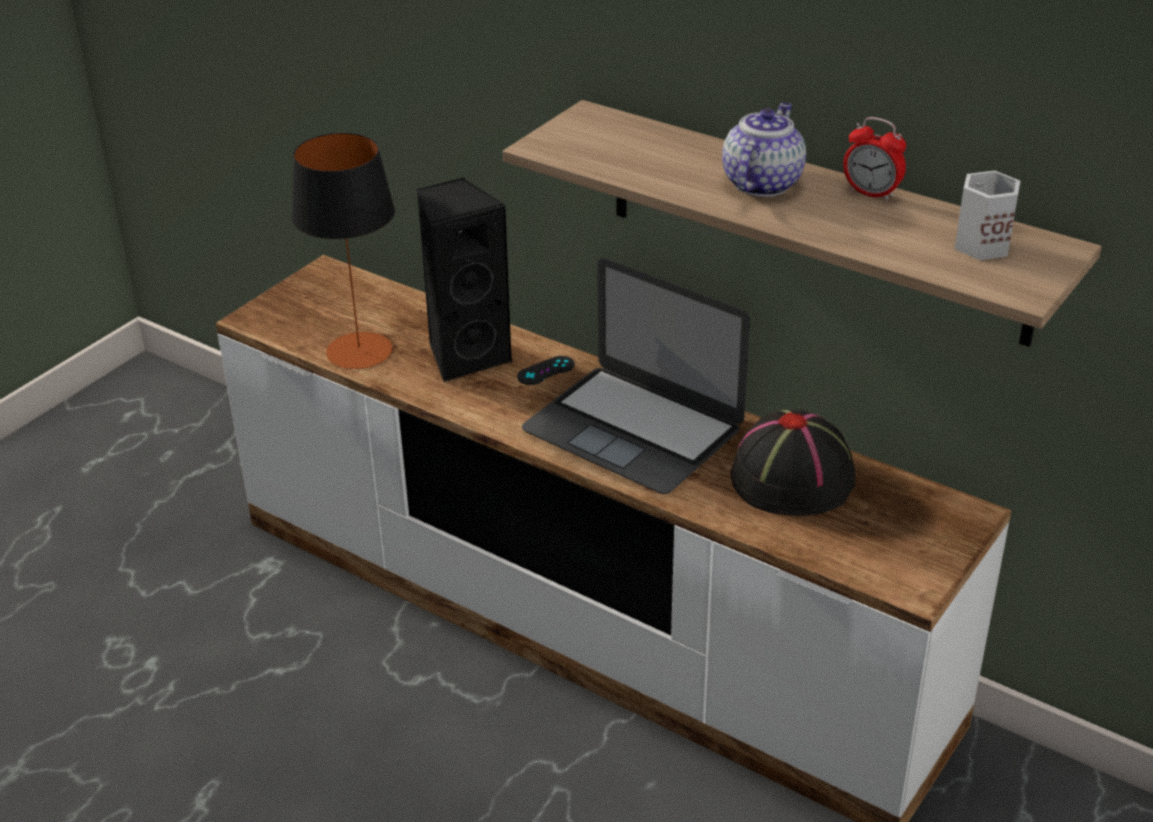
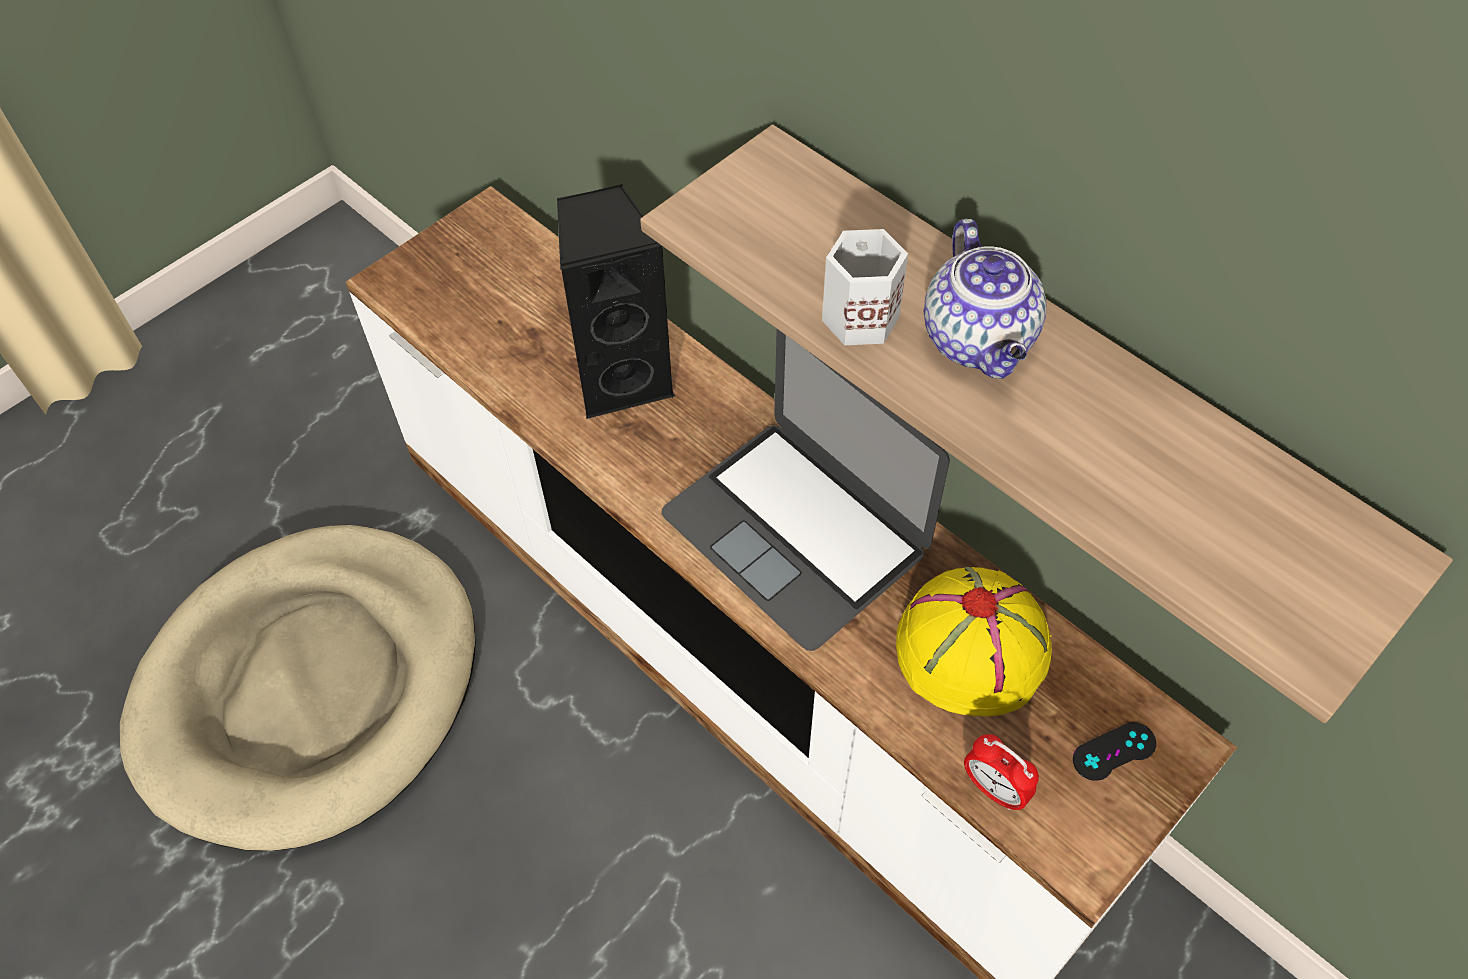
camera: 10 degrees right, 20 degrees up
table lamp [291,133,395,369] -> none
black game controller [517,356,574,385] -> black game controller moved to [1073,722,1156,781]
teapot [722,102,806,197] -> teapot turned 135 degrees clockwise [924,219,1046,379]
black hat [730,410,856,516] -> yellow hat [896,567,1052,716]
alarm clock [843,117,906,201] -> alarm clock moved to [964,734,1039,810]
white mug [955,171,1020,260] -> white mug moved to [822,229,908,345]
none -> beige dog bed [120,525,476,851]

